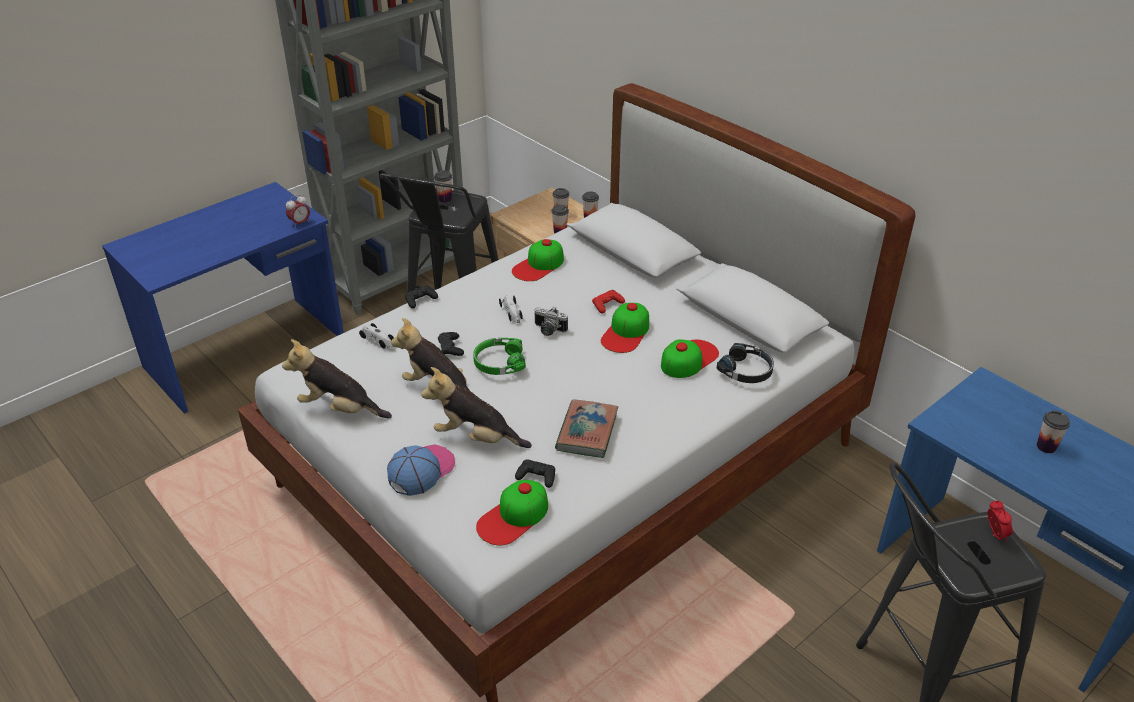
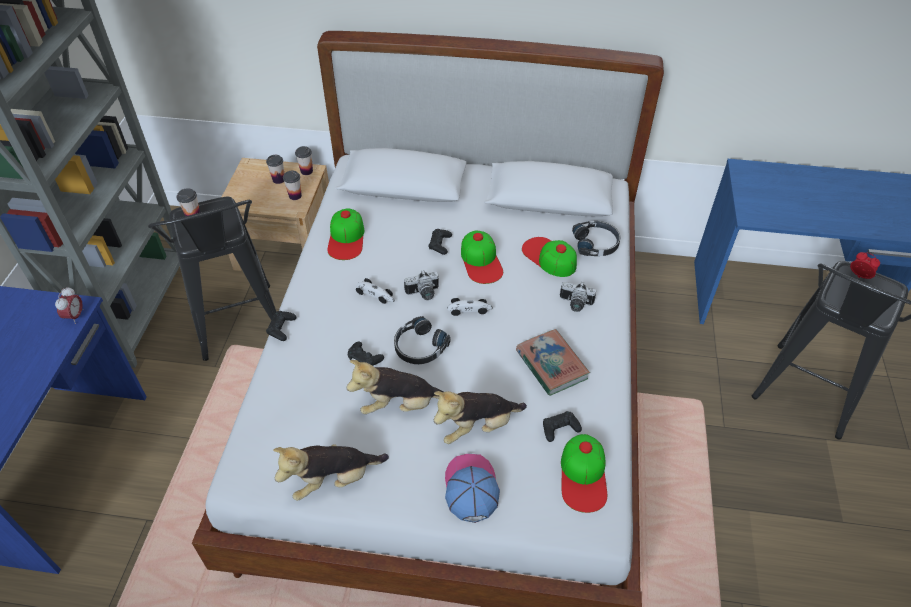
camera: 40 degrees left, 10 degrees up
toy car [359,323,394,349] -> toy car moved to [447,298,493,316]
green headphones [473,338,526,375] -> black headphones [394,316,451,364]
red game controller [592,290,625,313] -> black game controller [428,229,452,255]
cap [661,340,719,378] -> cap turned 45 degrees counterclockwise [522,237,577,277]
cup [1037,411,1070,453] -> none
none -> camera [560,282,596,312]

